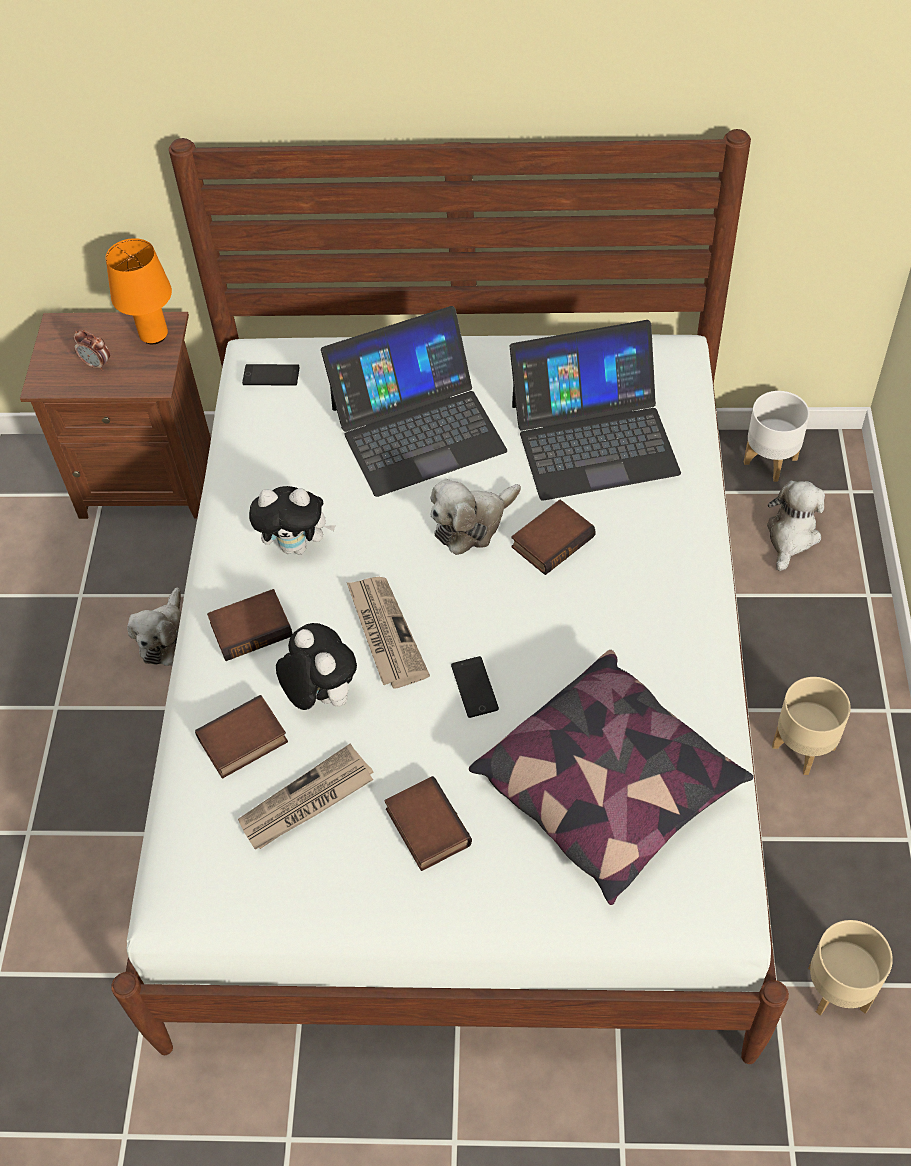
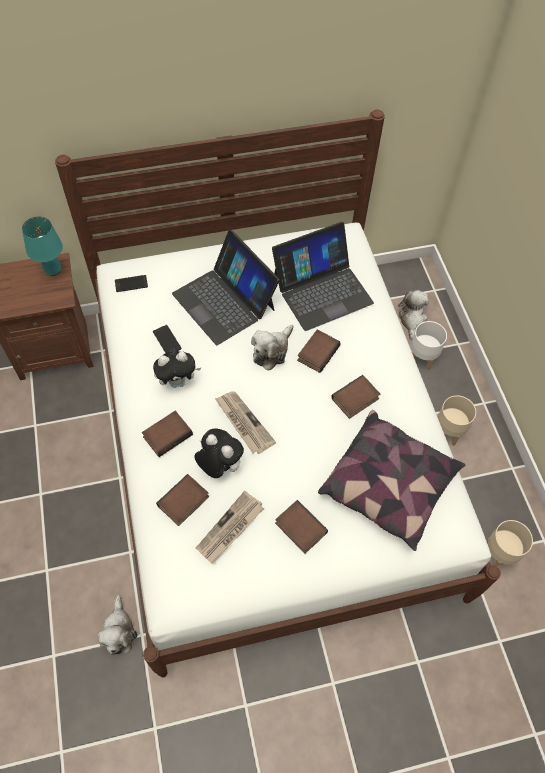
camera: 20 degrees left, 5 degrees up
alarm clock [73,330,110,371] -> none
orange table lamp [105,238,172,344] -> turquoise table lamp [22,217,63,276]
plush toy [127,587,181,666] -> plush toy moved to [98,595,137,655]
laptop [321,306,507,497] -> laptop turned 90 degrees clockwise [172,230,279,345]
phone [451,656,499,718] -> phone moved to [153,325,182,353]
white planter [744,391,810,482] -> white planter moved to [411,321,447,370]
none -> book [331,375,380,419]

